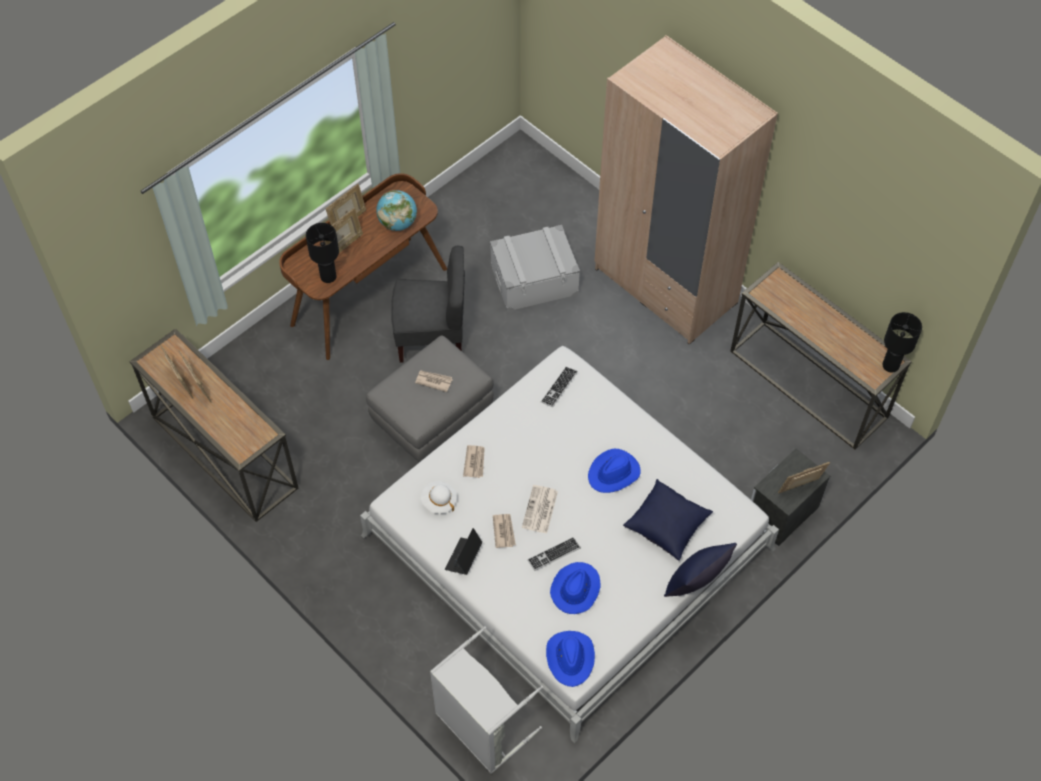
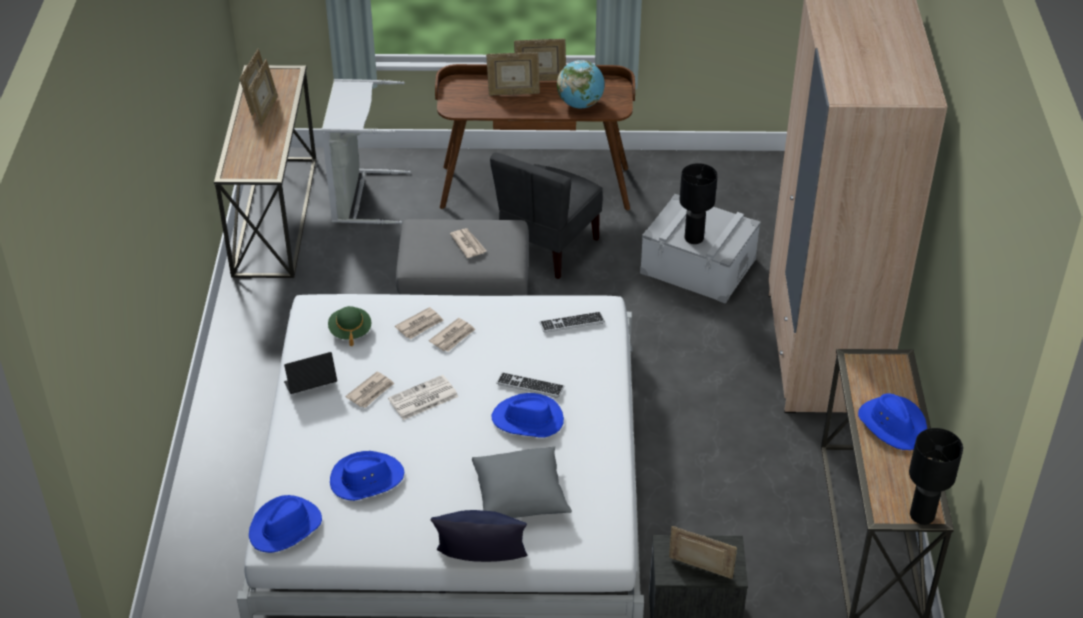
camera: 45 degrees right, 15 degrees down
black table lamp [306,223,339,283] -> black table lamp moved to [679,163,718,244]
grey chair [391,246,465,363] -> grey chair turned 75 degrees clockwise [490,152,603,279]
white hat [421,481,457,514] -> green hat [328,306,371,346]
grey laundry basket [430,626,544,774] -> grey laundry basket moved to [322,79,411,224]
keyboard [527,537,581,571] -> keyboard moved to [496,372,564,398]
blue pillow [623,479,713,561] -> grey pillow [472,446,572,518]
none -> newspaper [429,318,475,352]
none -> blue hat [858,393,927,450]

